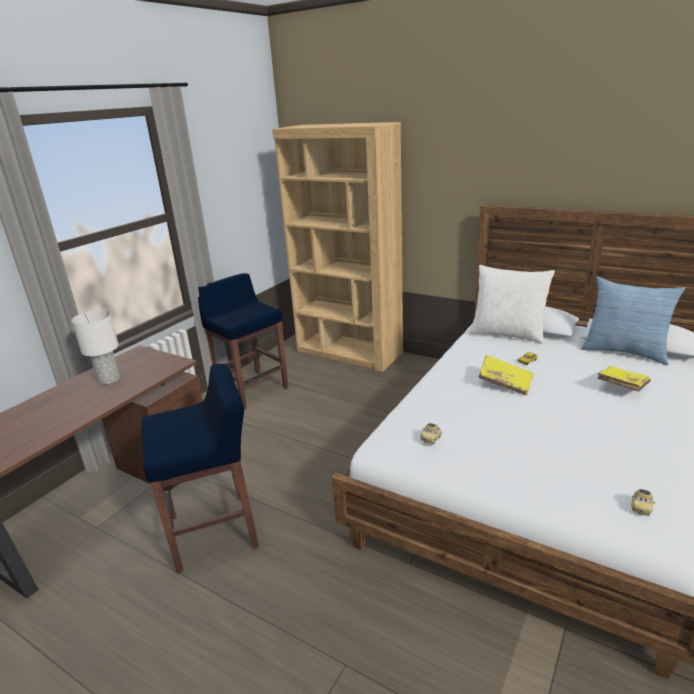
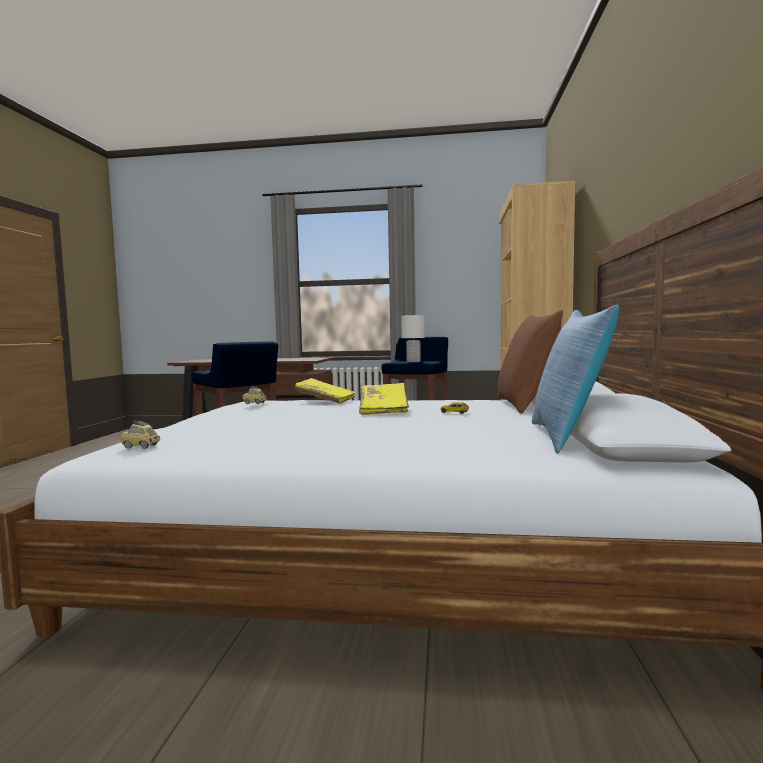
camera: 65 degrees right, 20 degrees down
white table lamp [71,310,120,385] -> white table lamp moved to [401,315,425,362]
white pillow [469,265,555,344] -> brown pillow [497,310,563,414]
yellow book [598,366,650,391] -> yellow book moved to [294,378,356,404]

